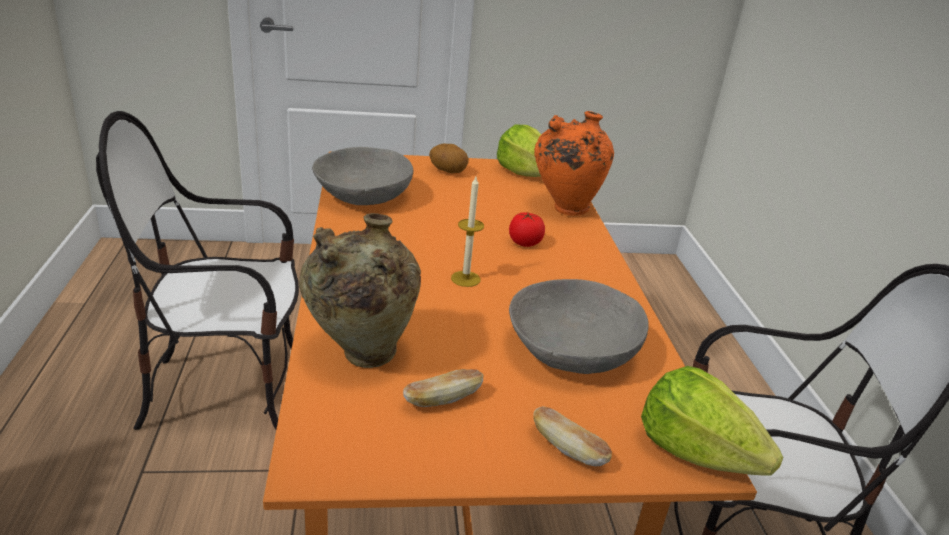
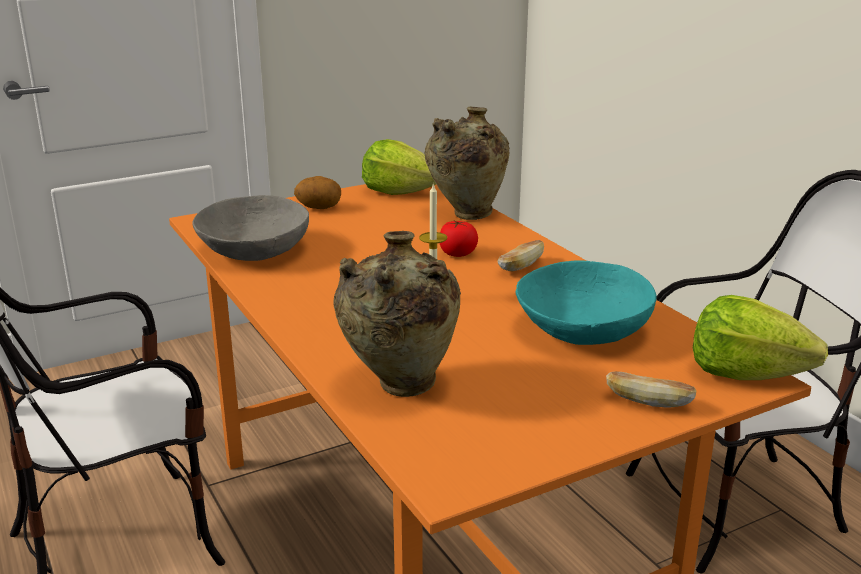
camera: 20 degrees left, 5 degrees down
bread [403,369,483,407] -> bread moved to [498,240,544,272]
grey bowl [509,279,649,374] -> turquoise bowl [515,260,657,345]
orange vase [534,111,614,216] -> beige vase [424,106,509,220]

